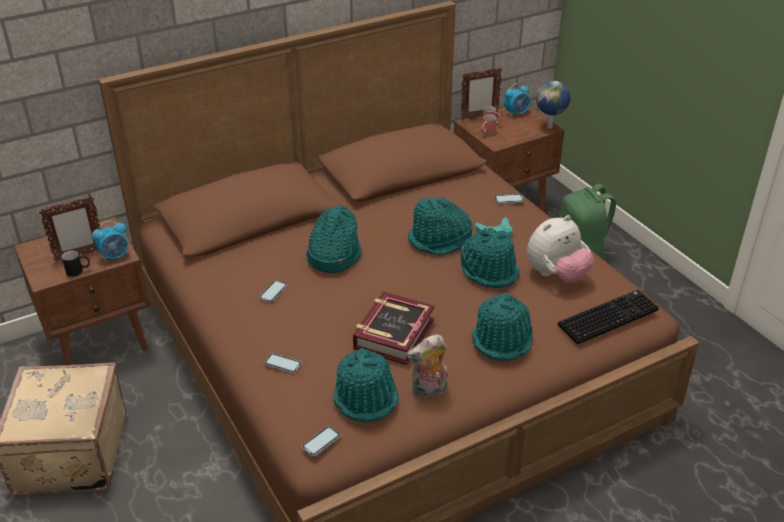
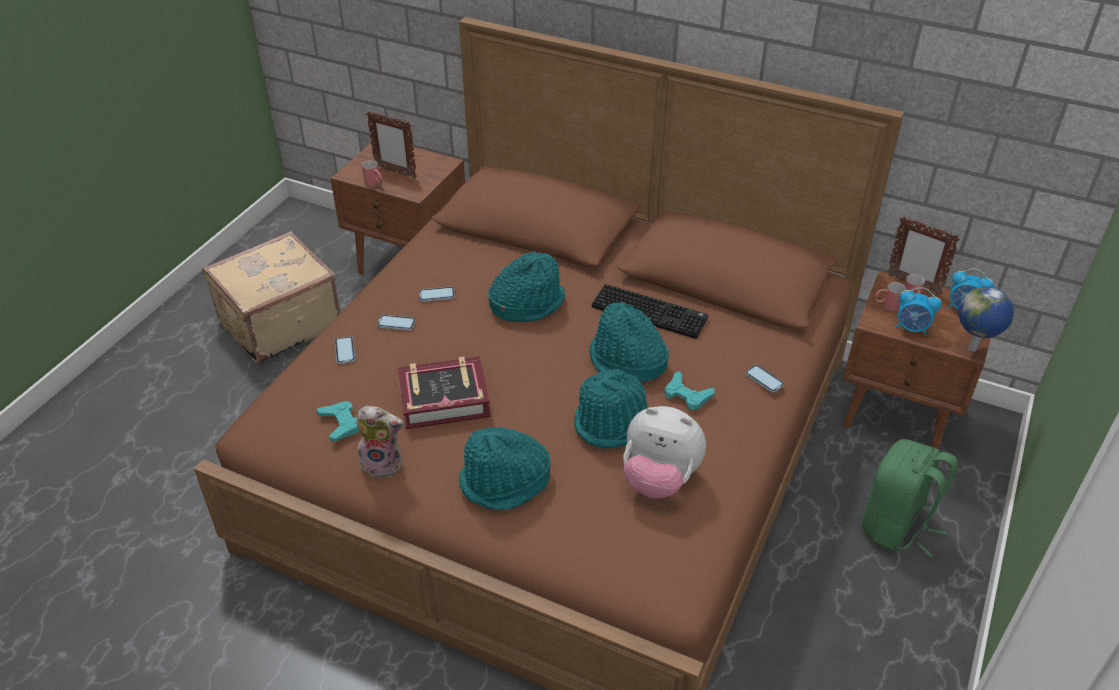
camera: 55 degrees right, 5 degrees up
black mug [62,251,90,277] -> red mug [362,160,383,186]
alarm clock [92,221,129,264] -> alarm clock moved to [895,287,942,336]
phone [302,426,341,457] -> phone moved to [377,315,416,331]
turquoise hat [333,348,399,422] -> turquoise game controller [316,401,359,441]
plush toy [407,334,448,399] -> plush toy turned 150 degrees clockwise [356,406,404,478]
keyboard [558,290,659,344] -> keyboard moved to [592,284,708,339]

